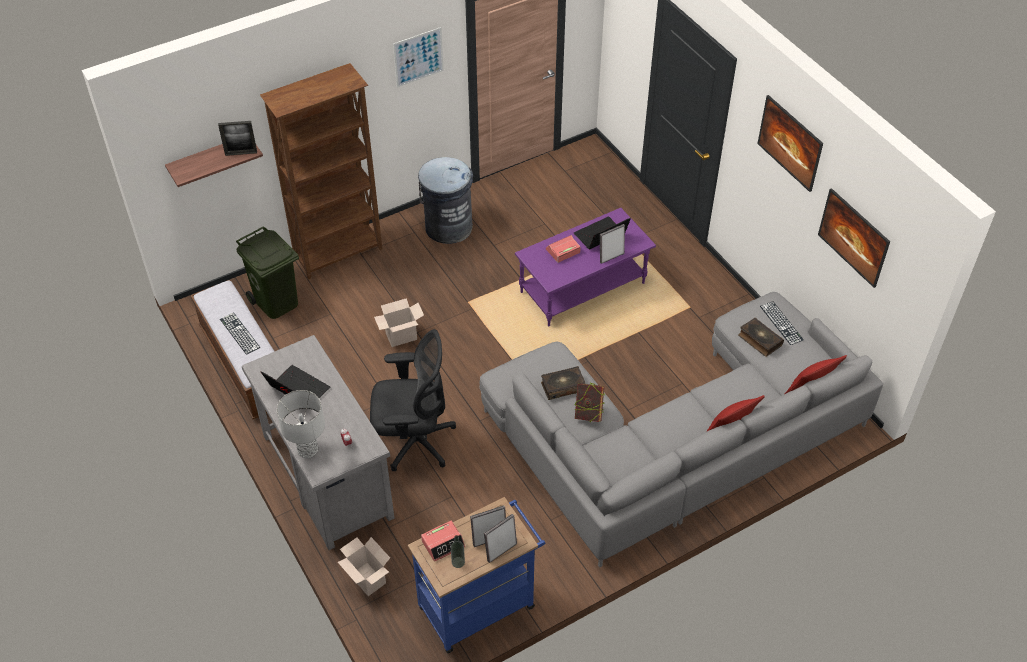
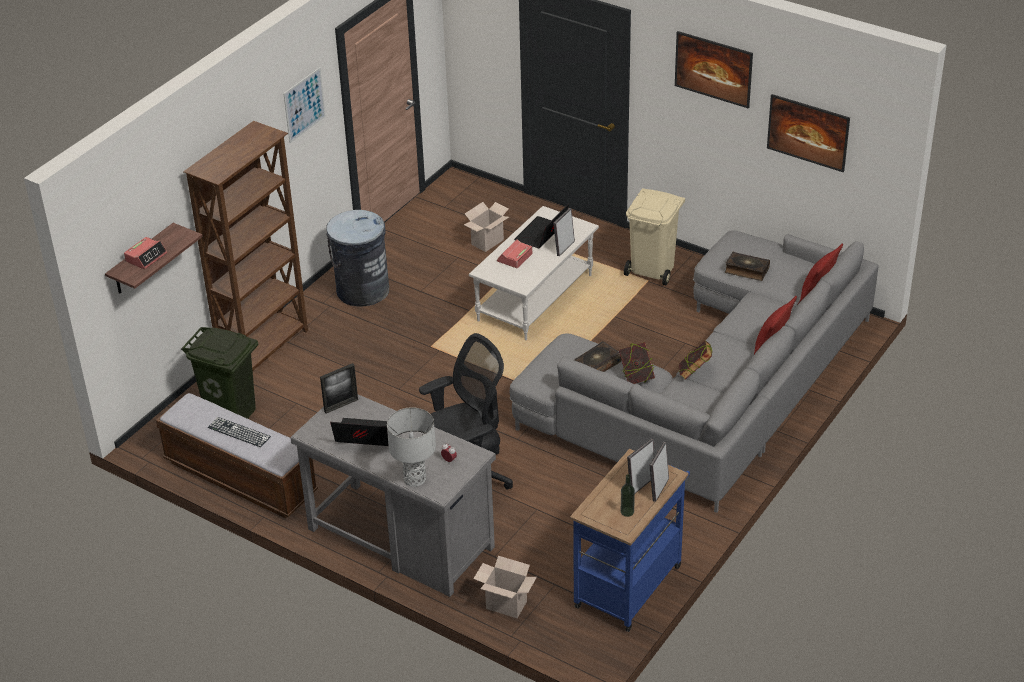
camera: 25 degrees left, 10 degrees down
picture frame [218,121,257,156] -> picture frame moved to [320,363,358,413]
cardboard box [374,298,424,347] -> cardboard box moved to [464,202,509,252]
alarm clock [421,521,465,562] -> alarm clock moved to [124,237,167,269]
purple coffee table [515,208,656,327] -> white coffee table [469,206,599,340]
keyboard [760,301,804,345] -> none
none -> beige trash can [624,188,685,285]
none -> book [679,340,712,379]

